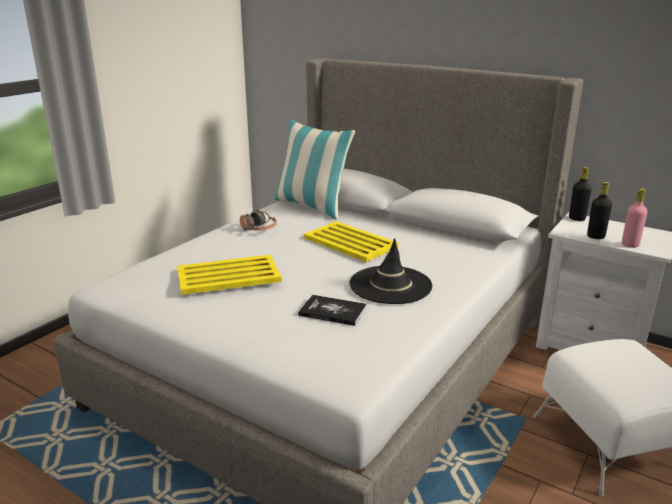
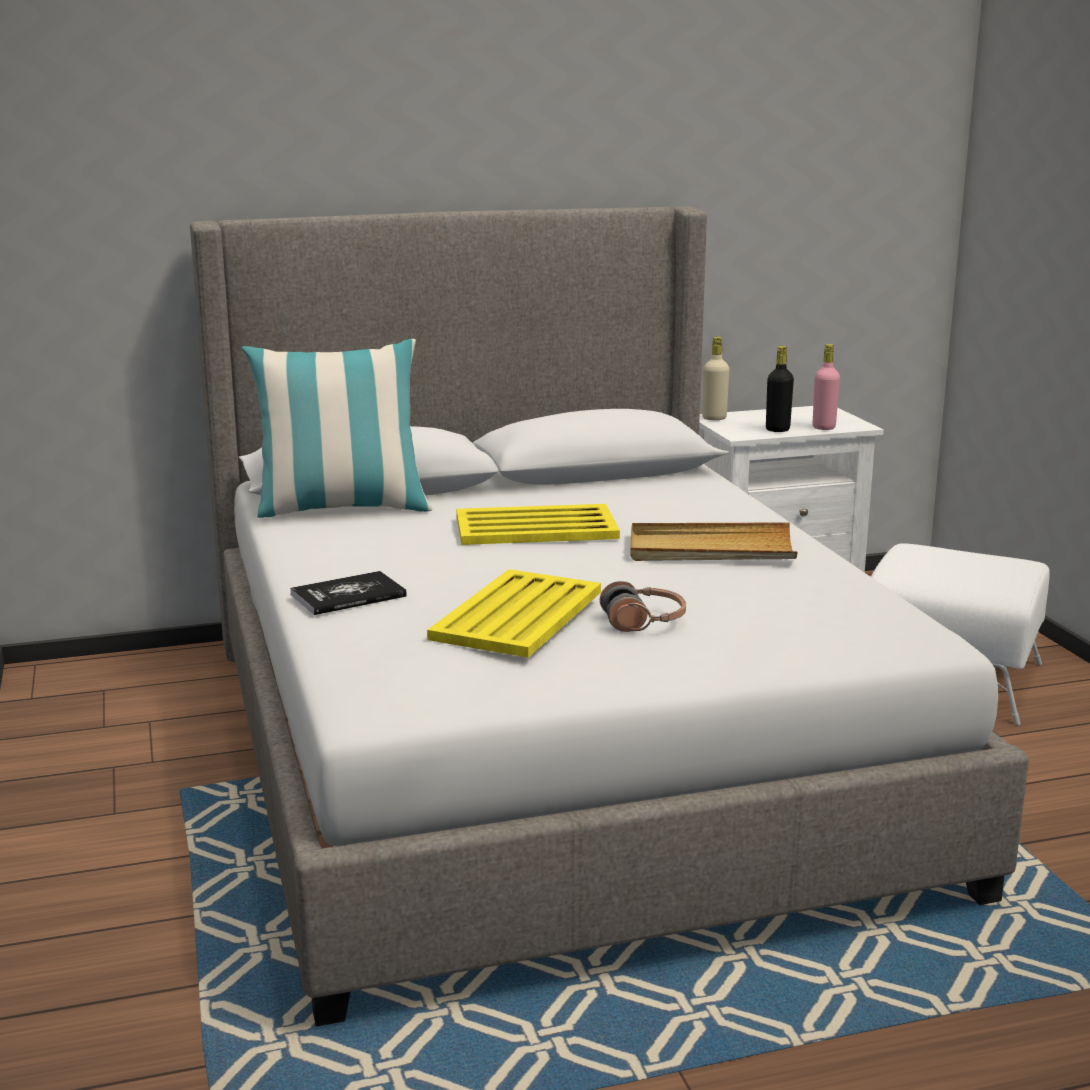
camera: 50 degrees left, 5 degrees down
headphones [240,210,277,231] -> headphones moved to [600,581,686,632]
book [298,295,367,326] -> book moved to [290,571,407,615]
black hat [349,238,432,304] -> beige tray [630,523,798,561]
black bottle [569,167,592,221] -> beige bottle [702,337,729,420]

